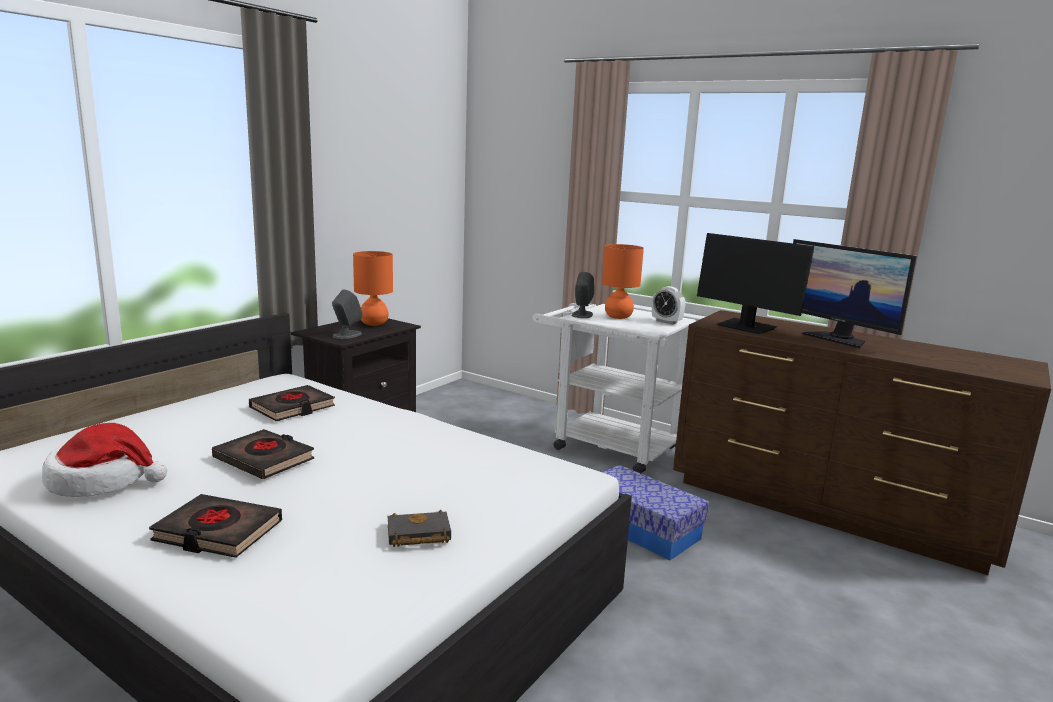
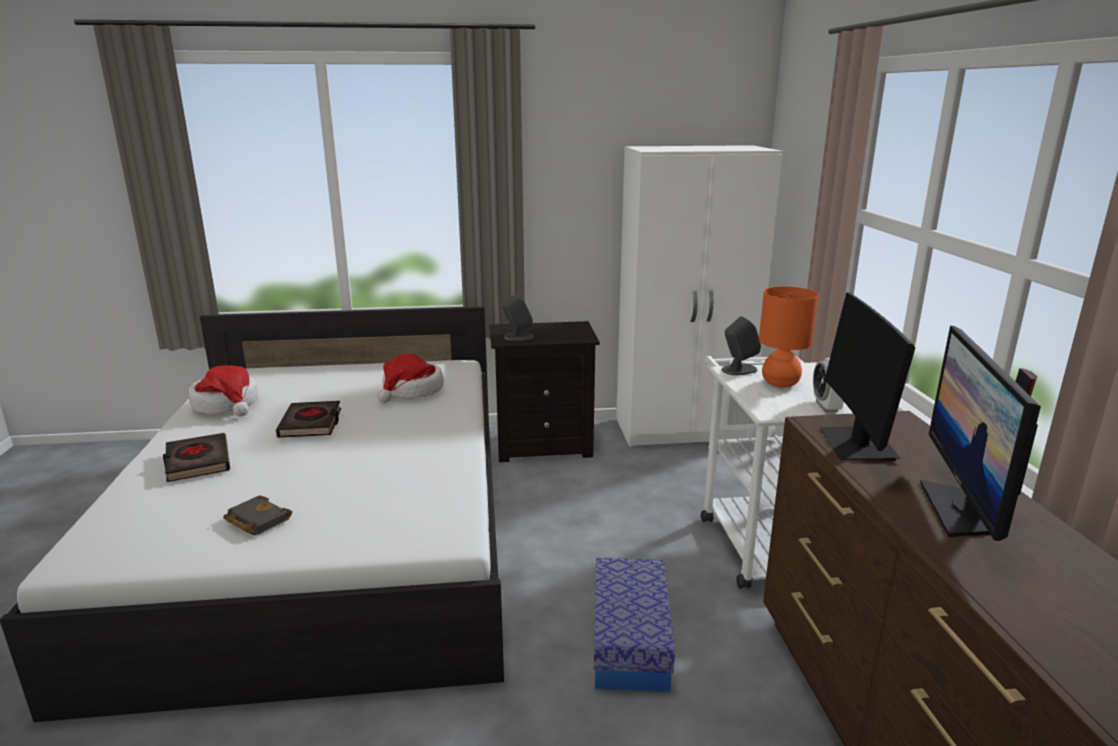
camera: 50 degrees right, 5 degrees up
black book [249,385,335,421] -> hat [377,353,444,403]
orange table lamp [353,251,393,326] -> none
none -> white wardrobe [616,145,783,447]

